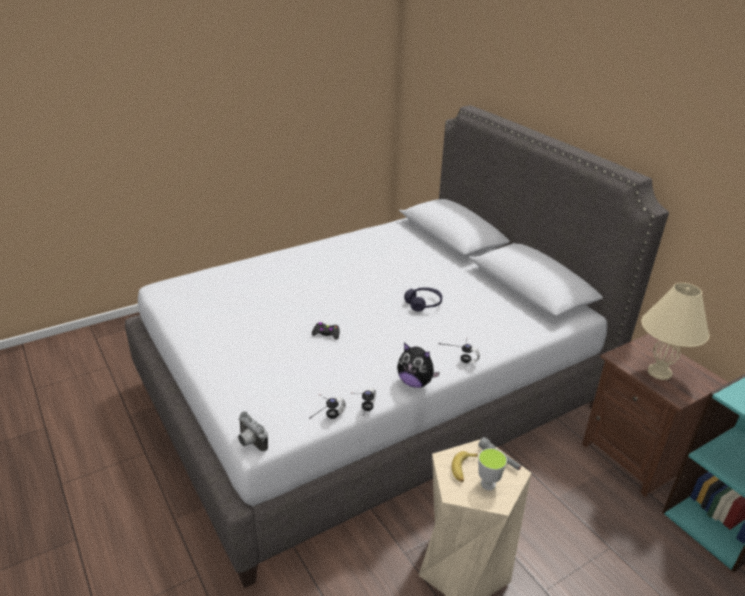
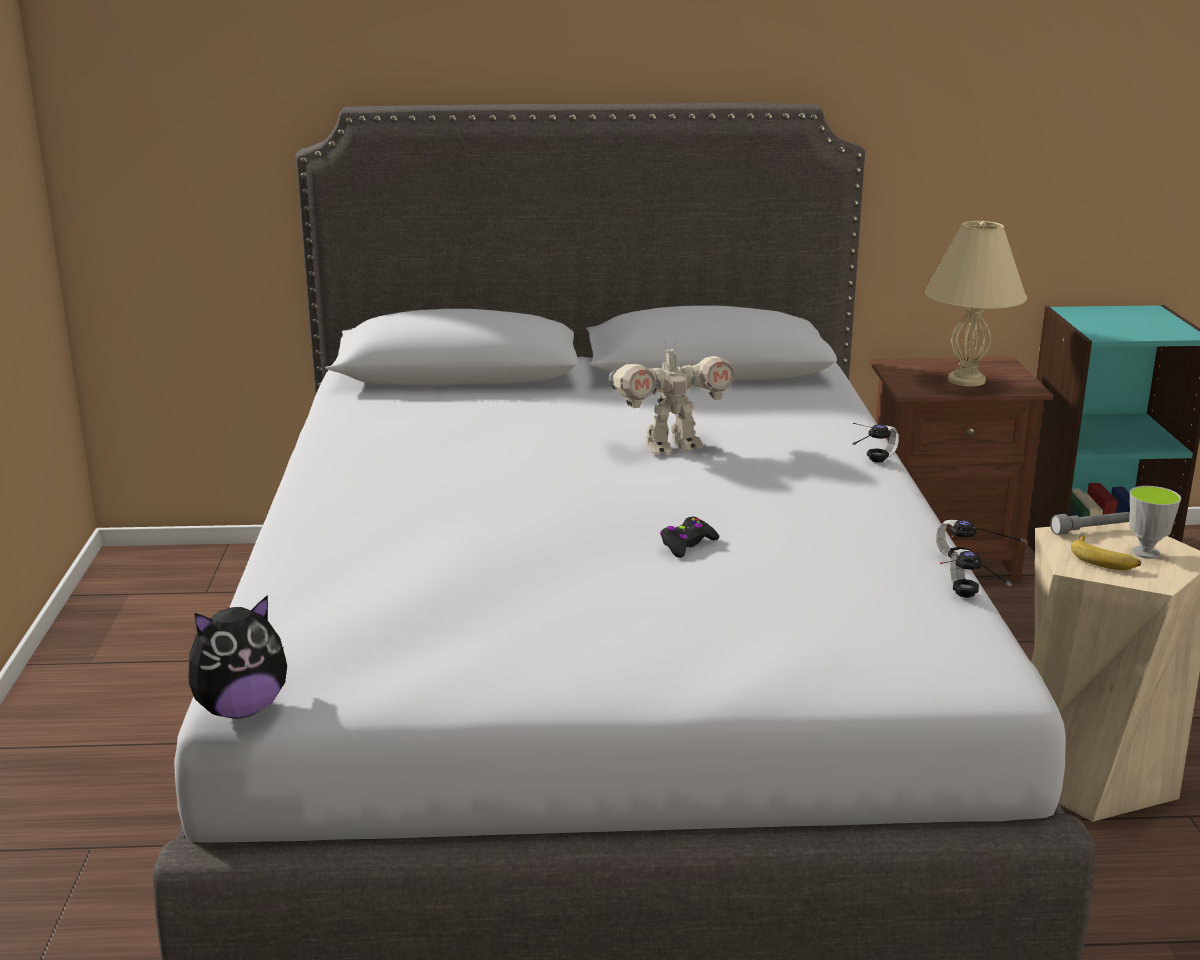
camera: 60 degrees left, 10 degrees down
camera [238,412,268,452] -> none
plush toy [397,343,440,388] -> plush toy moved to [188,595,287,718]
purple headphones [404,287,442,312] -> toy robot [609,340,735,454]

